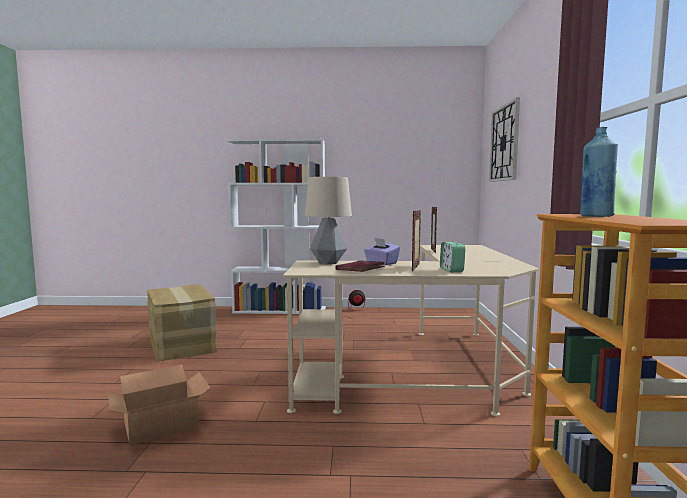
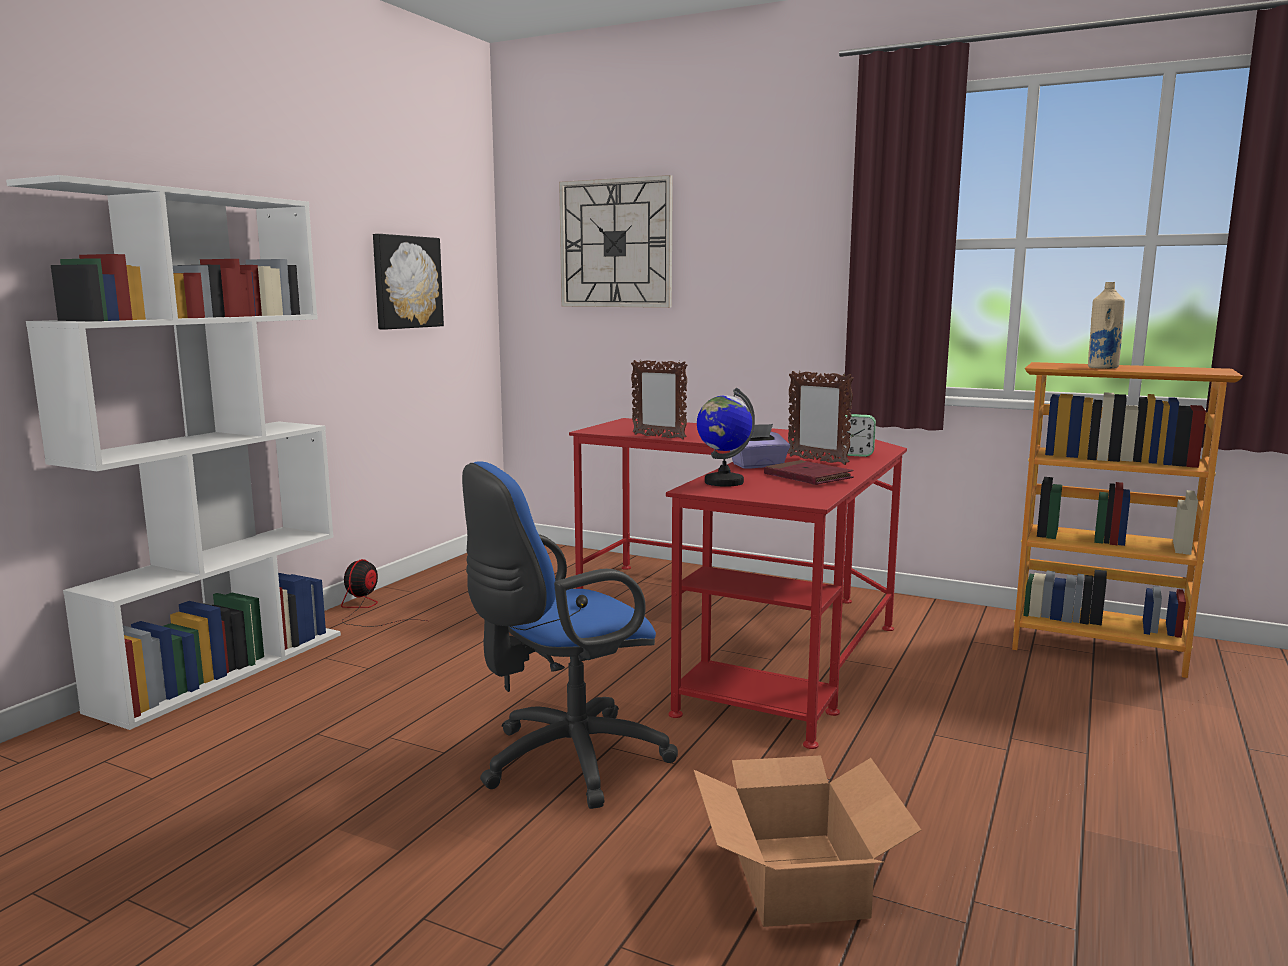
camera: 65 degrees left, 5 degrees up
cardboard box [147,284,217,362] -> none
beige desk [283,245,539,416] -> red desk [569,418,907,749]
table lamp [305,177,352,264] -> globe [697,388,755,487]
blue bottle [581,127,618,217] -> beige bottle [1088,282,1125,369]
none -> picture [373,234,444,330]
none -> blue office chair [462,461,678,809]

